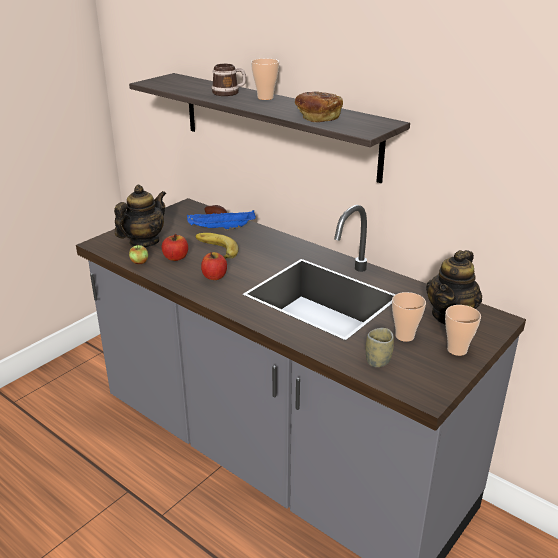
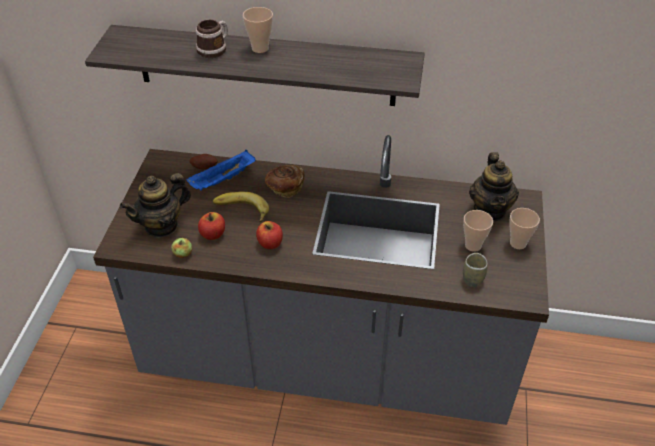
camera: 30 degrees left, 15 degrees up
teapot [114,185,166,247] -> teapot turned 135 degrees counterclockwise [120,173,191,238]
bread [295,91,343,122] -> bread moved to [265,165,305,198]

